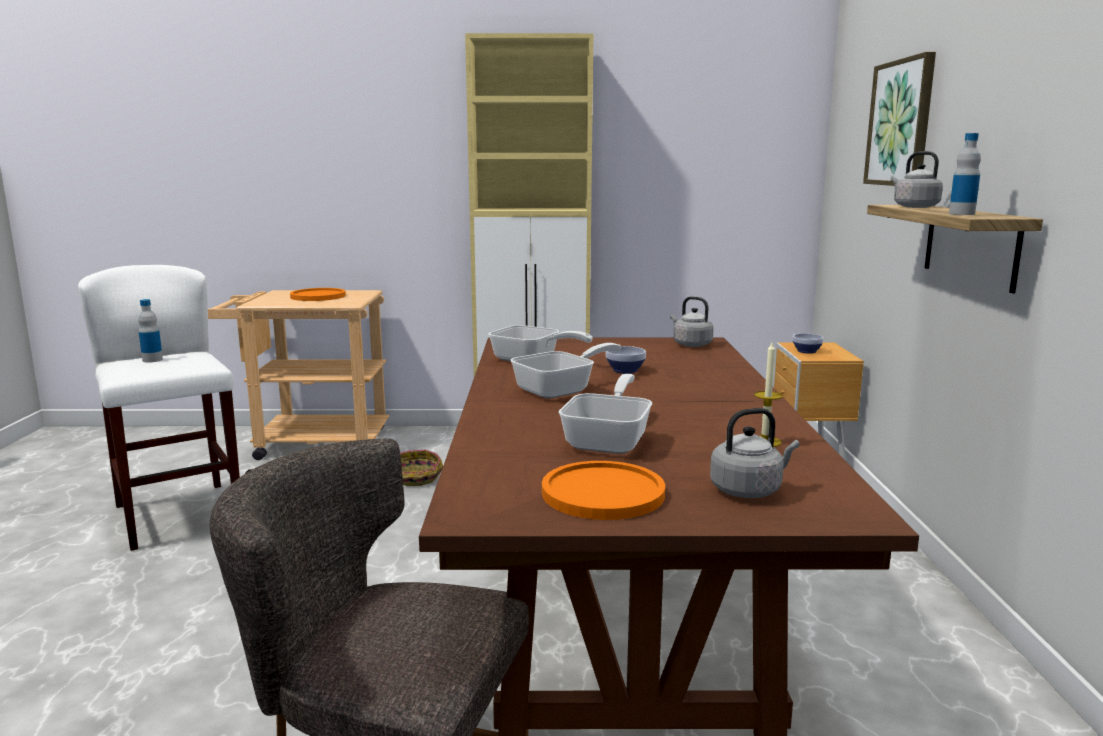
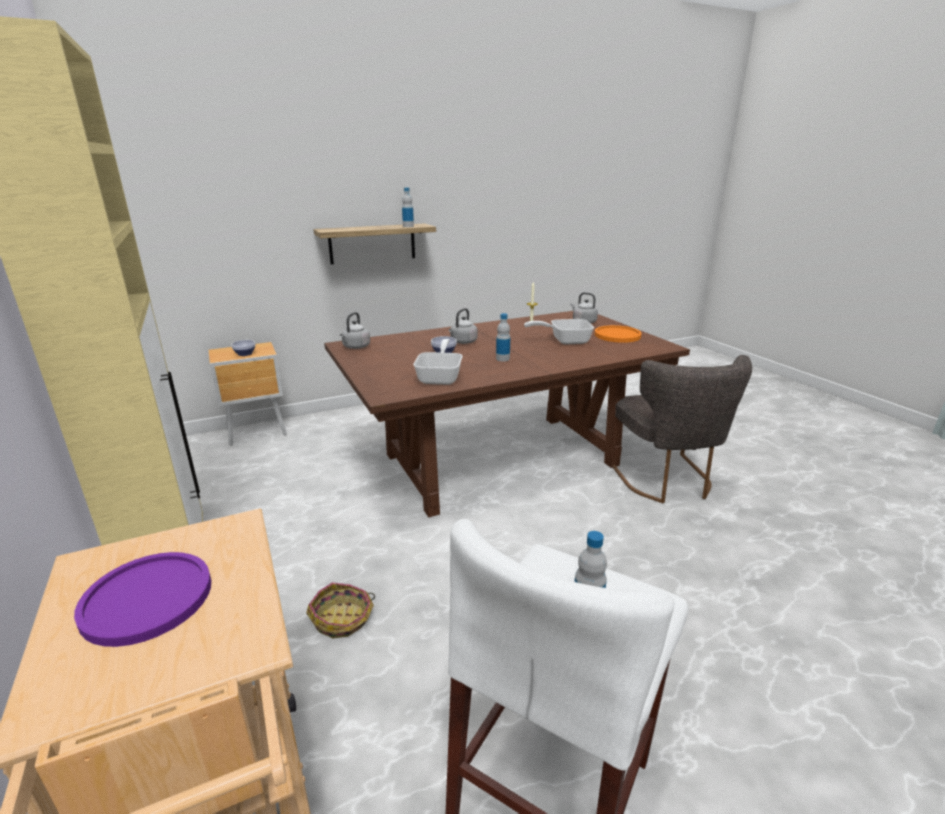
camera: 115 degrees left, 10 degrees up
orange plate [290,288,346,301] -> purple plate [74,552,211,647]
frying pan [511,343,621,399] -> bottle [496,313,510,361]
picture [863,52,936,186] -> none
grey kettle [891,151,943,208] -> grey kettle moved to [449,308,477,344]

